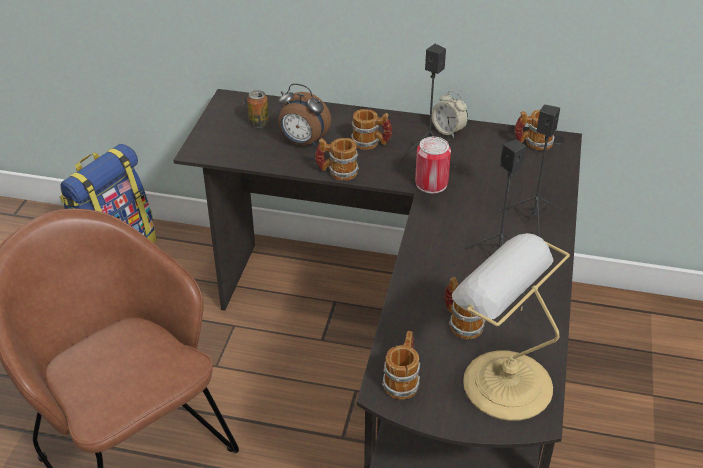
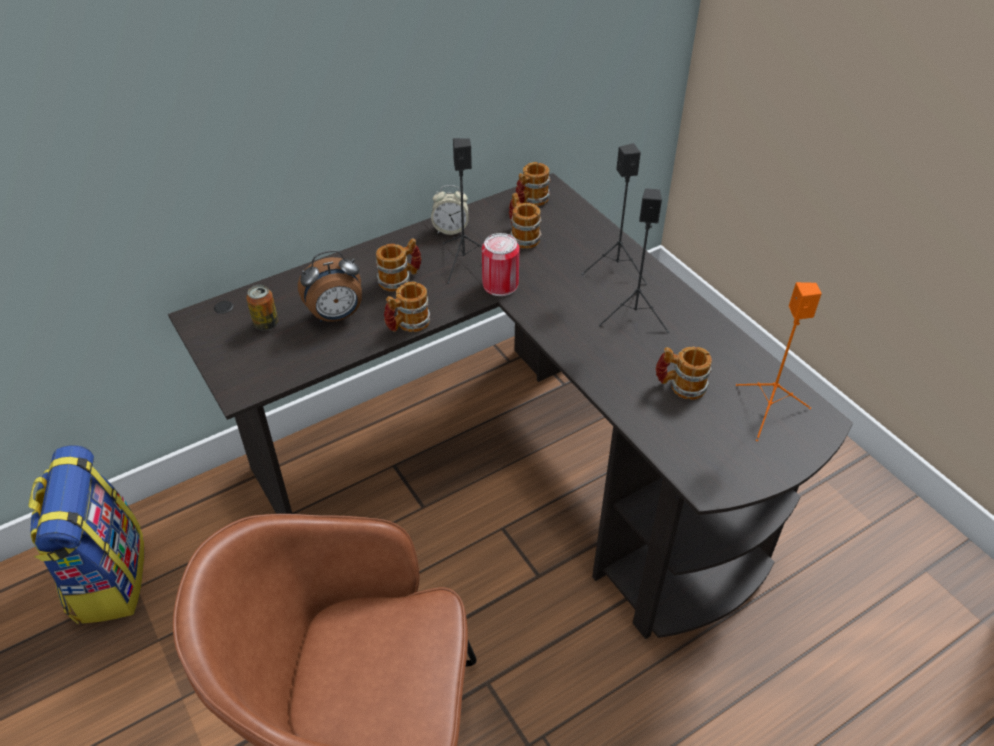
camera: 45 degrees left, 5 degrees up
mug [382,331,420,399] -> mug moved to [509,193,542,249]
table lamp [452,233,570,421] -> orange speaker [736,282,822,441]

